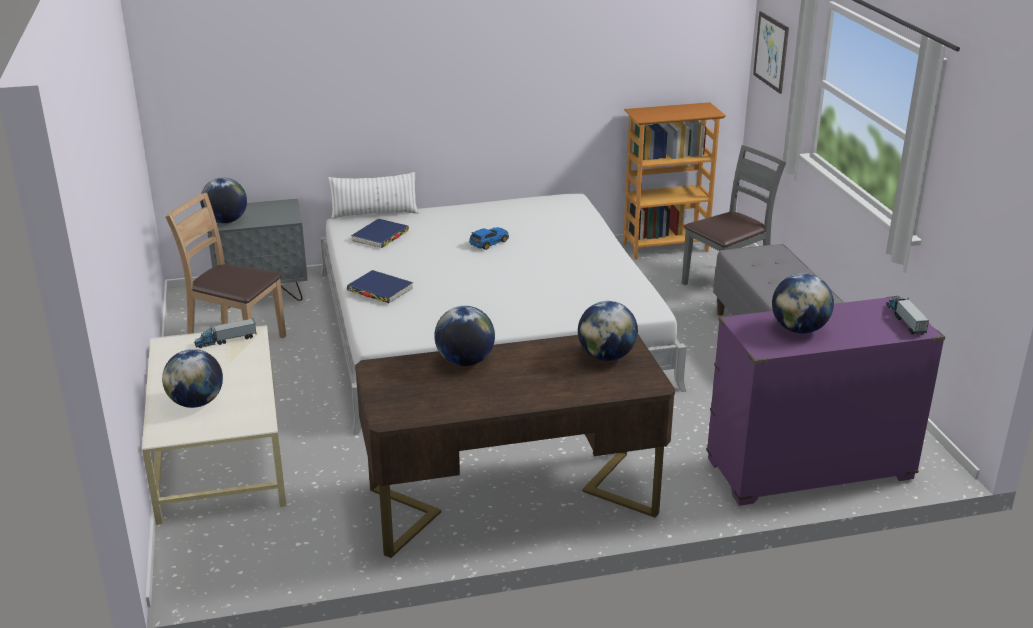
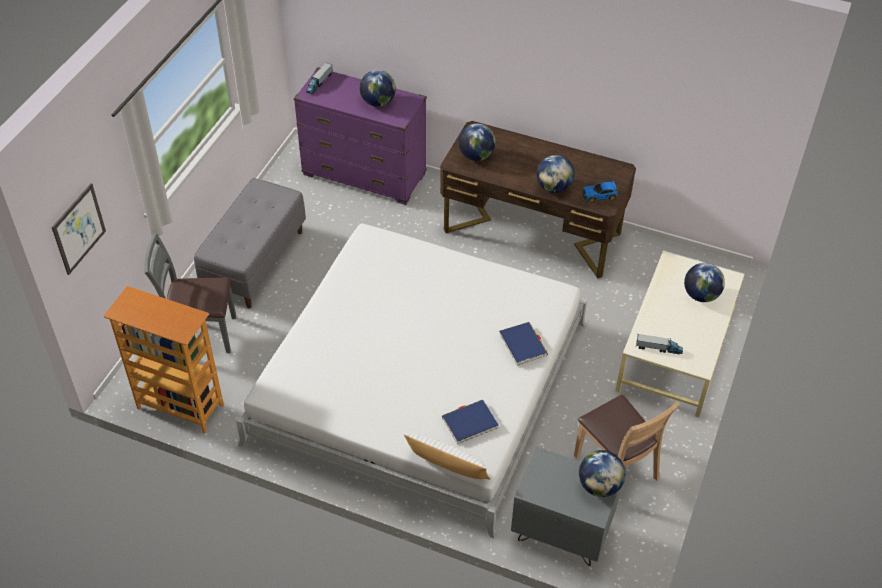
camera: 145 degrees left, 20 degrees up
toy car [469,227,509,250] -> toy car moved to [582,181,618,202]

